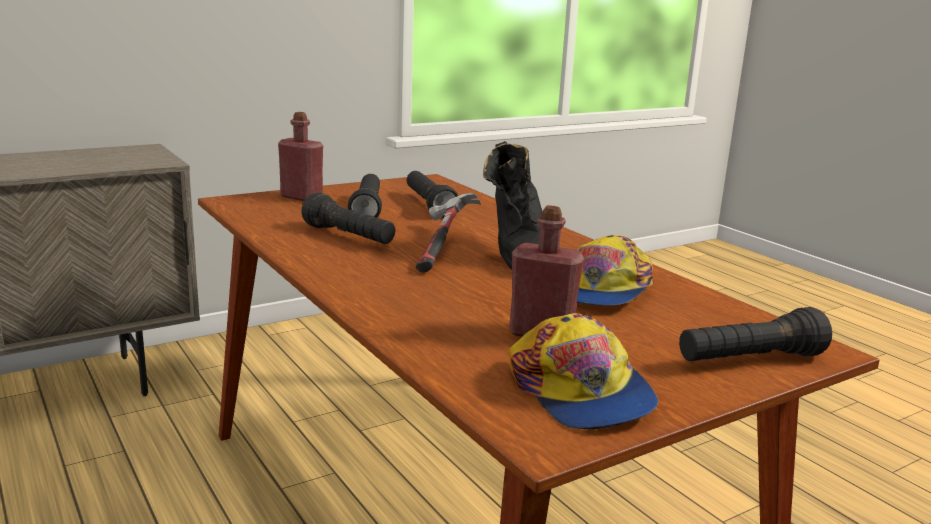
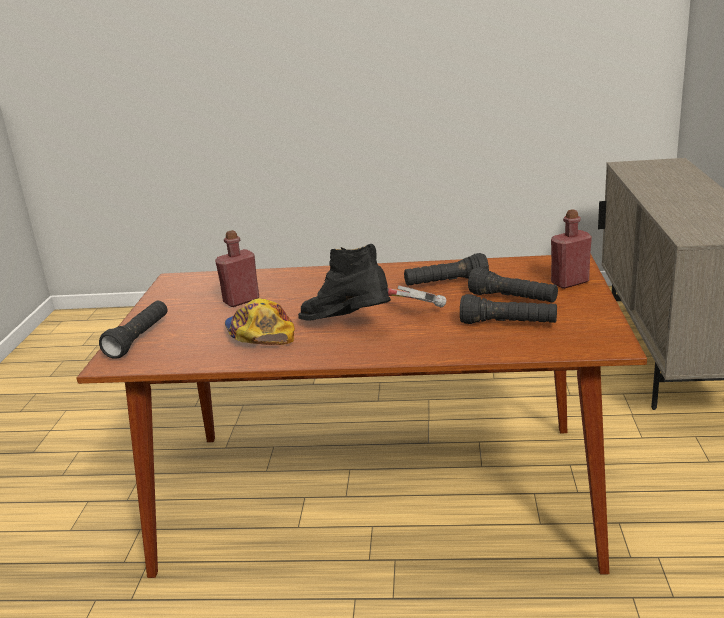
camera: 130 degrees right, 5 degrees up
cap [508,313,658,429] -> none

